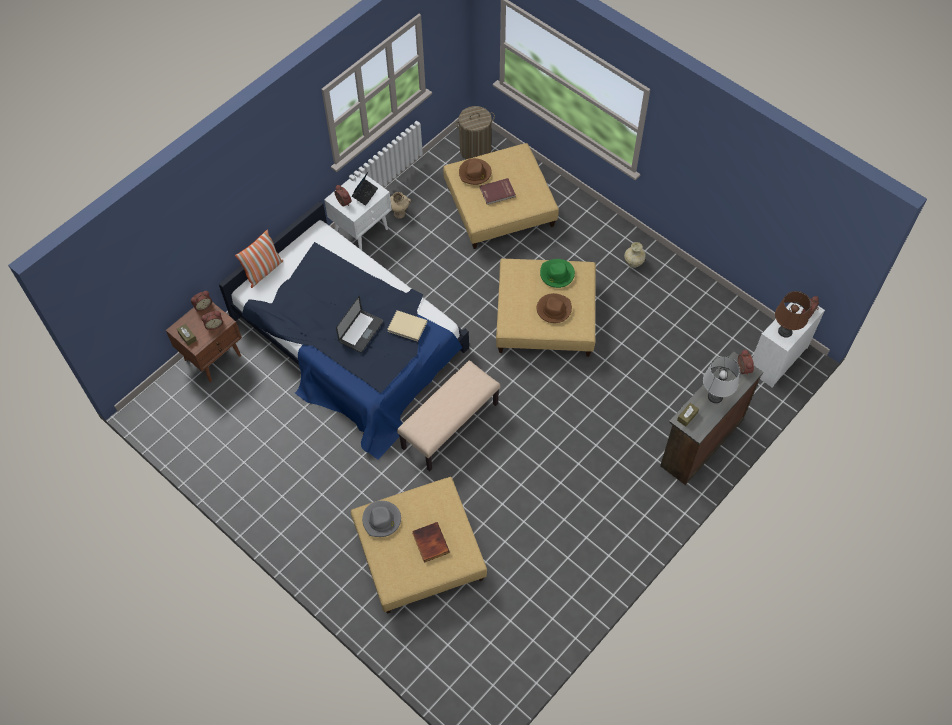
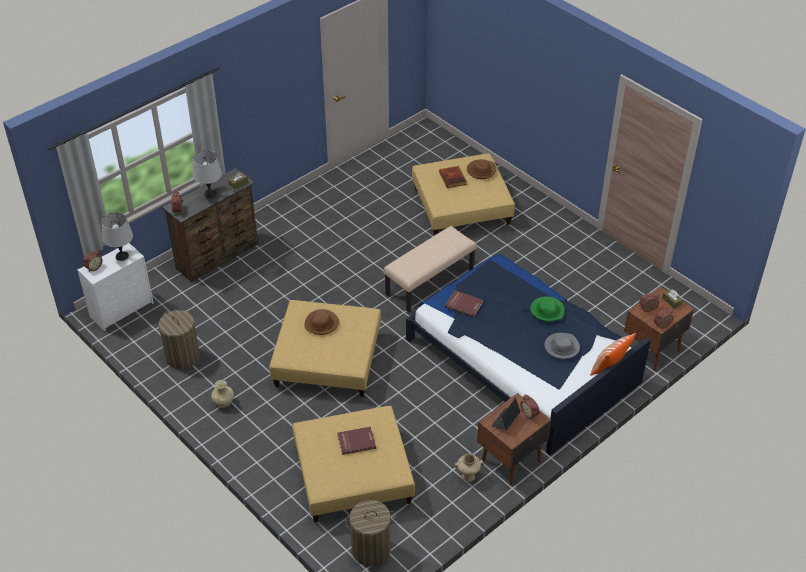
camera: 175 degrees left, 15 degrees down
white nightstand [324,171,392,250] -> brown nightstand [477,393,551,485]
laptop [336,296,383,353] -> none
grey hat [362,501,401,537] -> grey hat moved to [545,333,580,359]
beige book [387,310,427,342] -> red book [445,290,483,317]
brown hat [459,158,492,185] -> brown hat moved to [467,159,496,179]
green hat [540,259,575,288] -> green hat moved to [530,297,565,322]
brown table lamp [775,291,811,338] -> grey table lamp [101,212,133,261]
none -> laundry basket [158,310,200,369]

